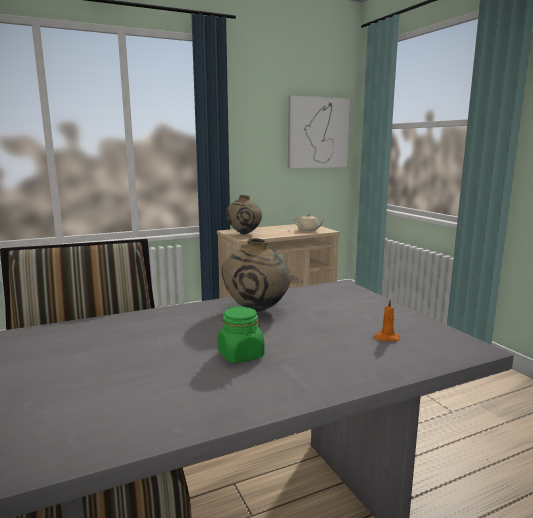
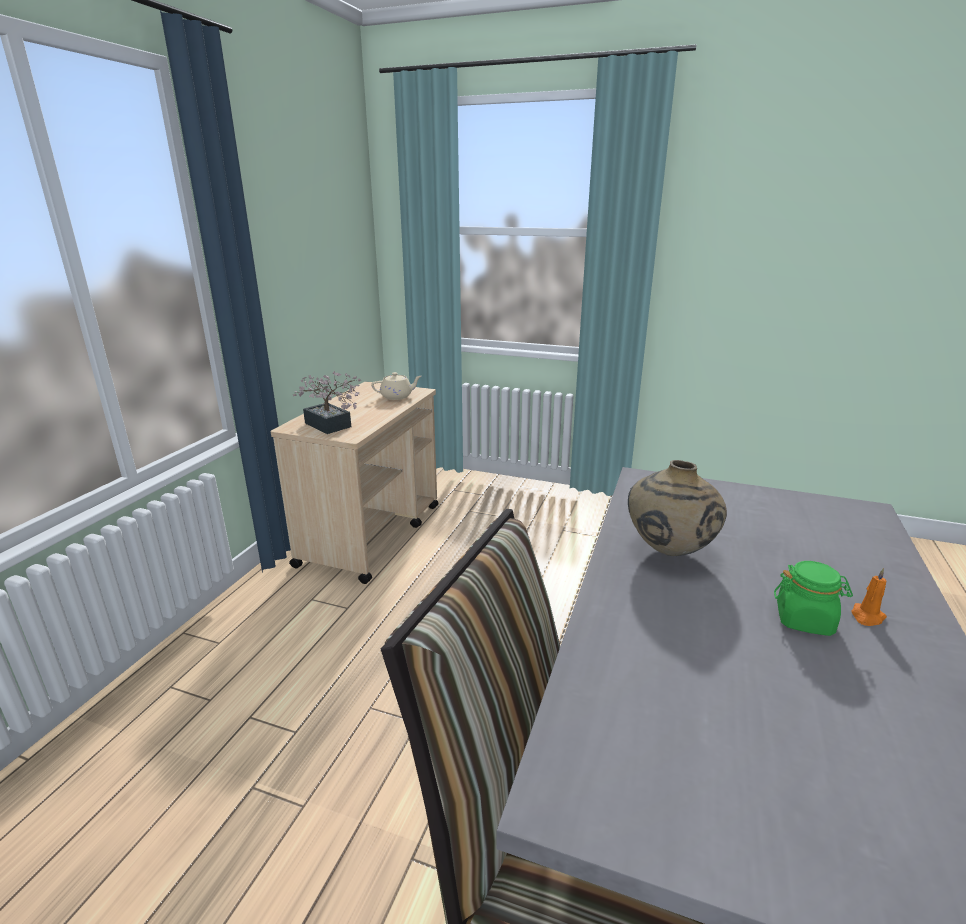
camera: 45 degrees left, 10 degrees up
beige vase [226,195,262,234] -> potted plant [293,371,362,434]
picture [288,95,350,169] -> none
orange candle [373,299,400,341] -> orange candle moved to [851,568,887,626]

